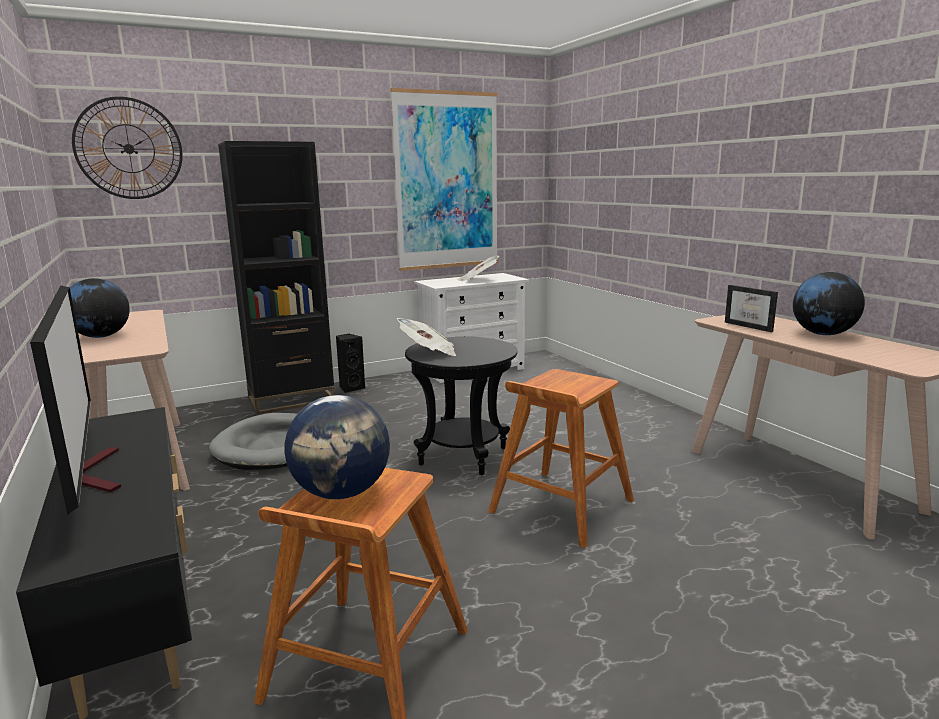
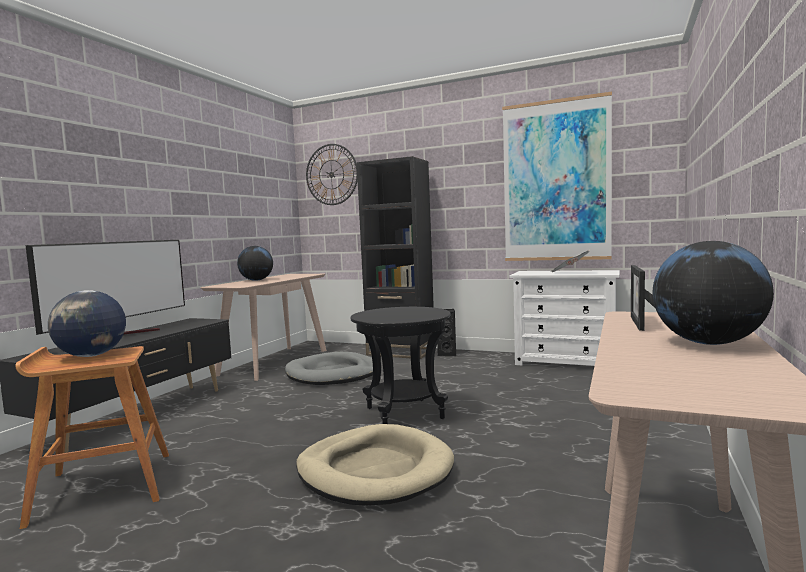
camera: 50 degrees right, 10 degrees down
newspaper [397,318,456,356] -> none
brown stool [488,369,634,548] -> beige dog bed [296,424,454,506]

